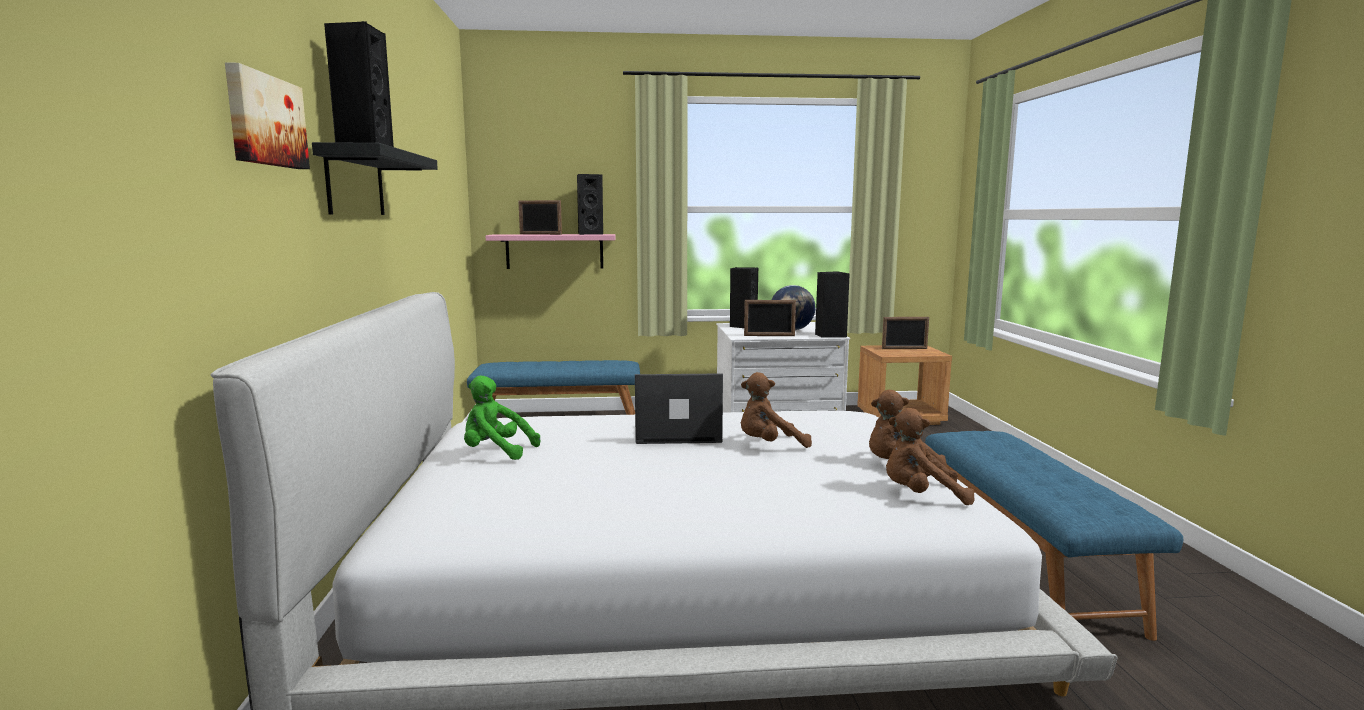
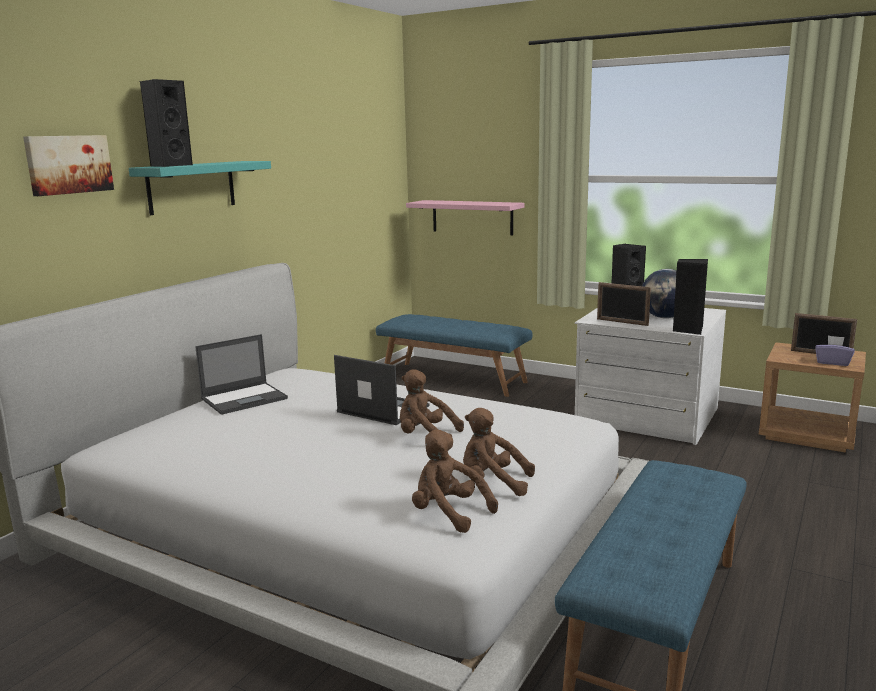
camera: 35 degrees right, 5 degrees up
black shelf [312,142,438,215] -> turquoise shelf [129,161,271,215]
green plush toy [464,376,540,460] -> laptop [195,334,288,415]
picture frame [518,200,562,235] -> none
black speaker [577,174,603,235] -> none
none -> purple tissue box [815,336,855,366]

